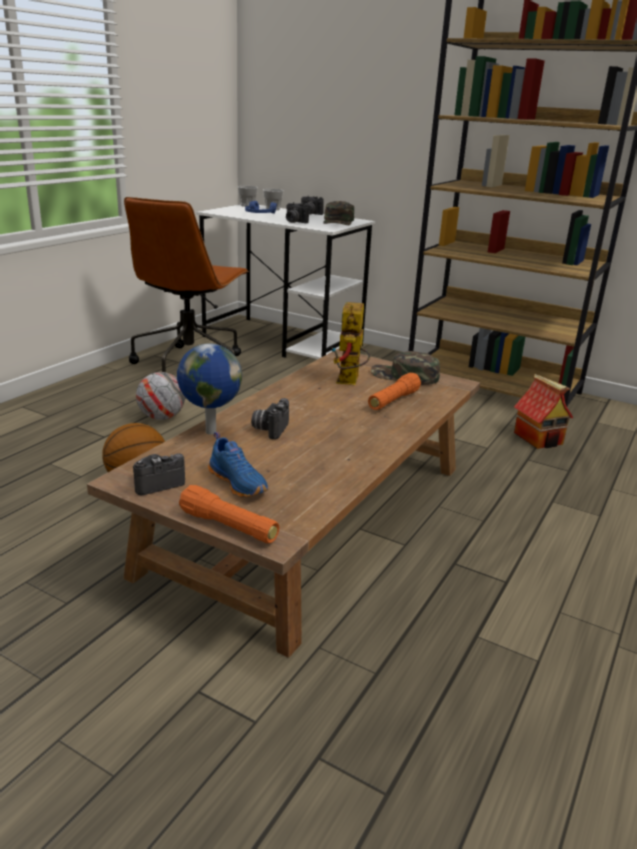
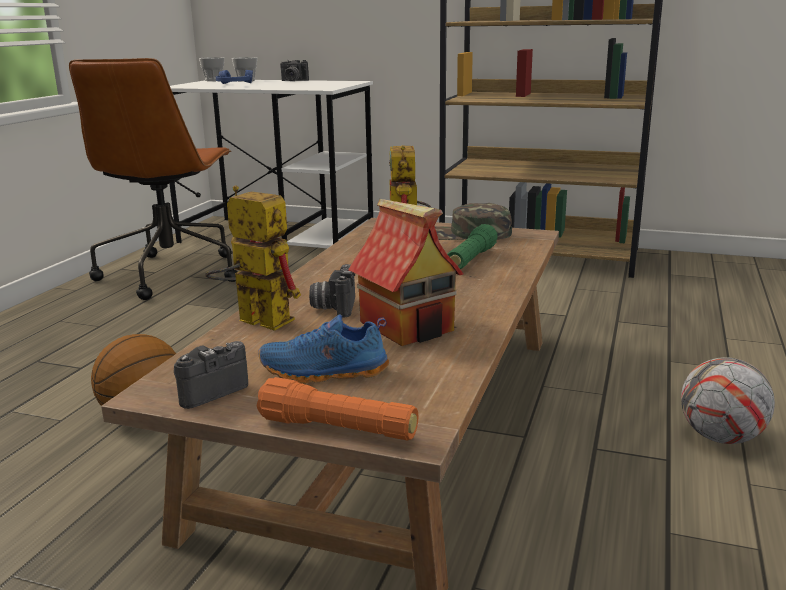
camera: 10 degrees left, 5 degrees down
football [136,372,185,420] -> football moved to [681,357,775,444]
globe [177,343,242,434] -> toy robot [205,185,301,331]
blue shoe [208,432,268,498] -> blue shoe turned 135 degrees clockwise [258,314,389,384]
camera [286,202,309,223] -> none
green cap [323,201,354,225] -> none
orange flashlight [368,373,421,410] -> green flashlight [447,224,498,269]
toy house [514,374,573,449] -> toy house moved to [348,199,464,346]

